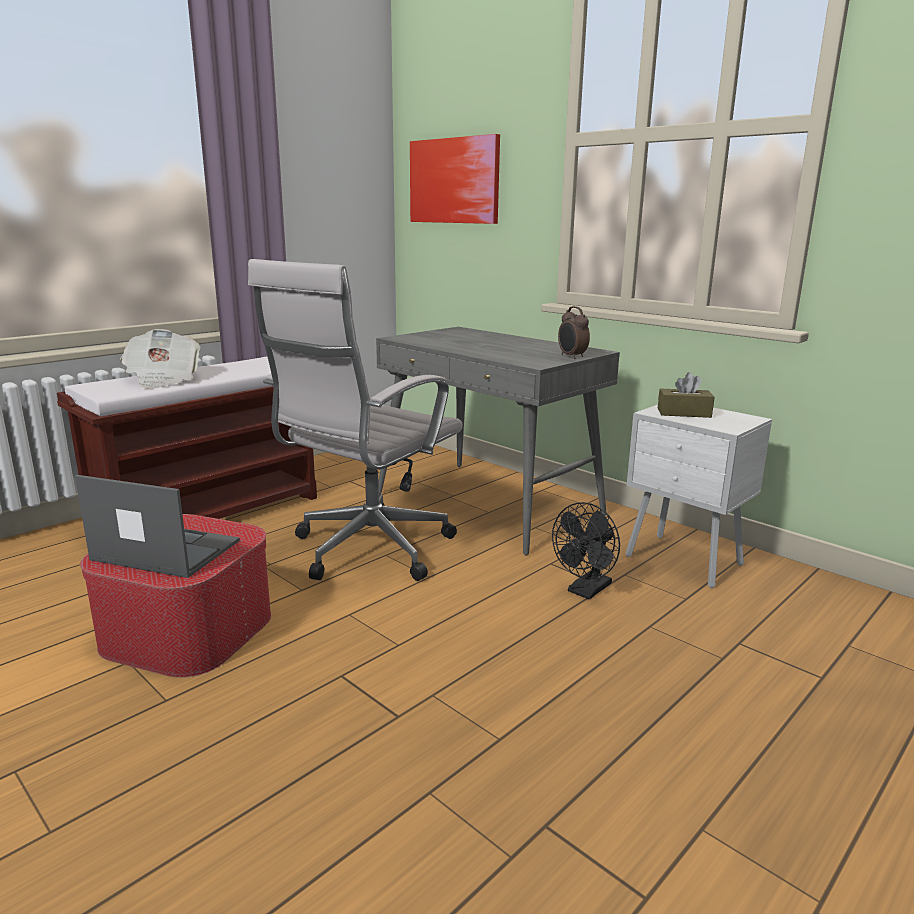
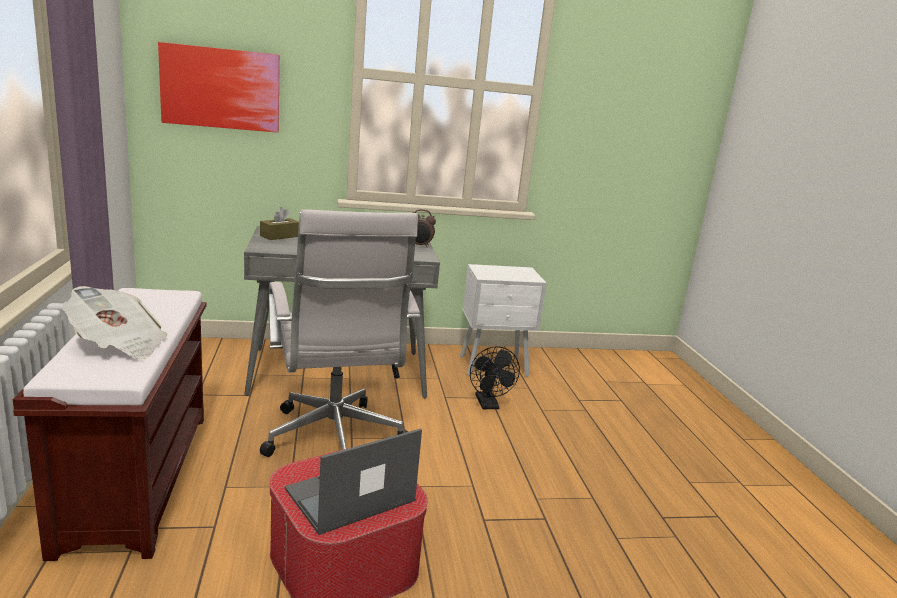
camera: 55 degrees left, 0 degrees up
brown tissue box [658,372,715,418] -> brown tissue box moved to [260,207,299,240]

